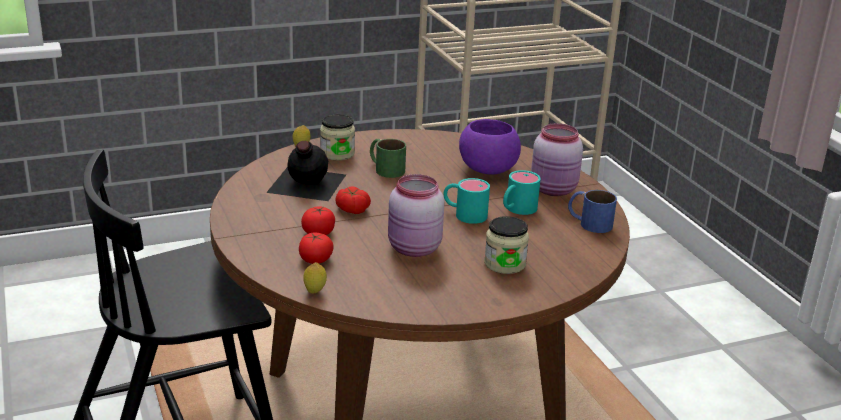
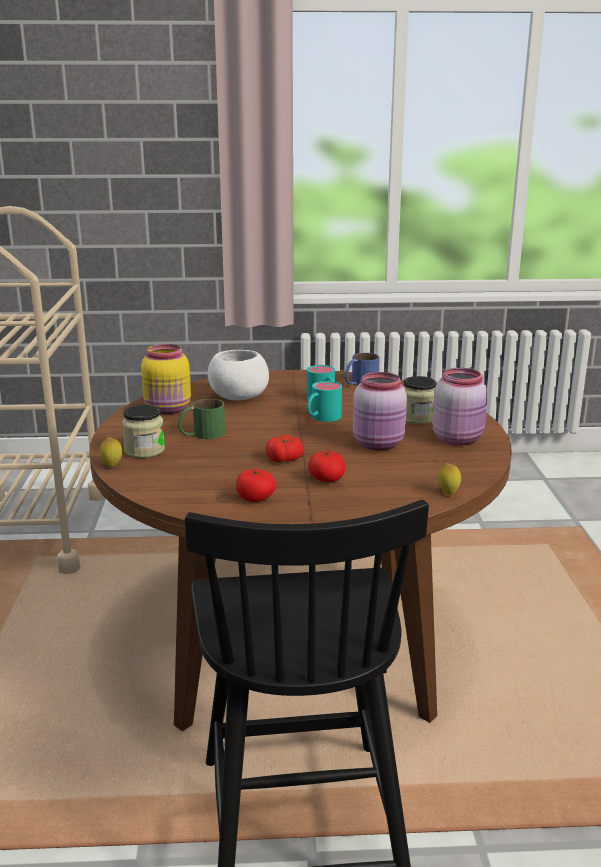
camera: 70 degrees left, 5 degrees down
black bottle [266,141,346,201] -> none
tomato [299,233,334,264] -> tomato moved to [236,469,276,502]
purple bowl [459,119,521,175] -> white bowl [208,350,269,401]
pink jar [531,123,583,196] -> pink jar moved to [432,368,488,445]
none -> yellow jar [141,344,191,414]

